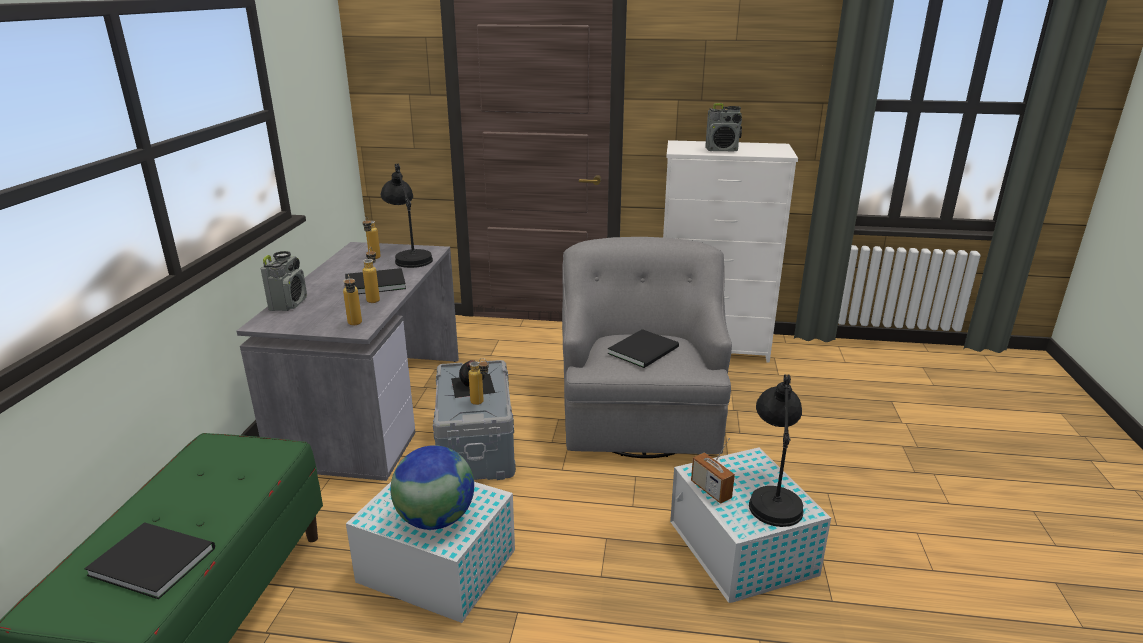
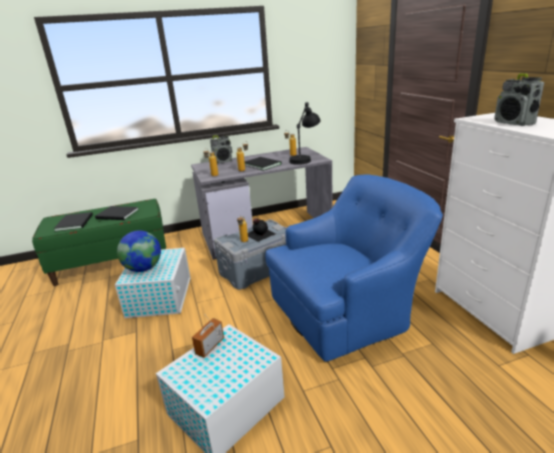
camera: 65 degrees right, 0 degrees up
grey armchair [562,237,732,458] -> blue armchair [265,175,443,362]
black book [608,329,679,368] -> black book moved to [95,206,138,220]
black table lamp [749,374,803,527] -> none

